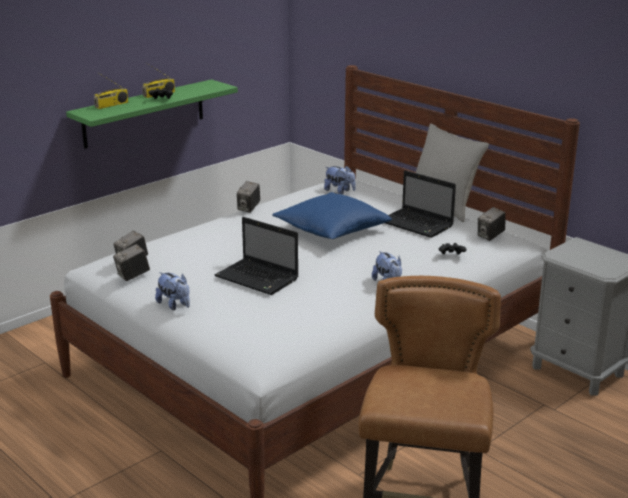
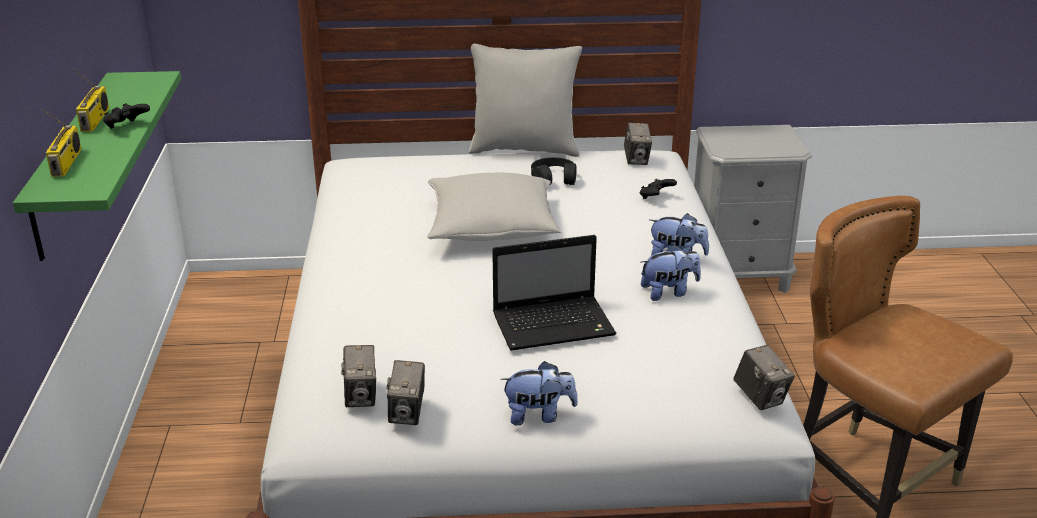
camera: 50 degrees left, 5 degrees up
camera [237,181,260,213] -> camera moved to [734,345,795,410]
blue pillow [272,192,392,239] -> grey pillow [427,173,562,241]
plush toy [324,165,356,194] -> plush toy moved to [641,244,701,301]
laptop [385,170,456,238] -> black headphones [531,157,577,185]

